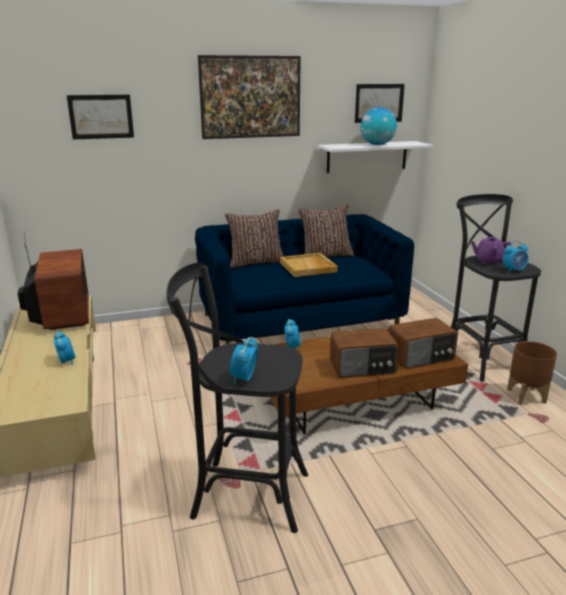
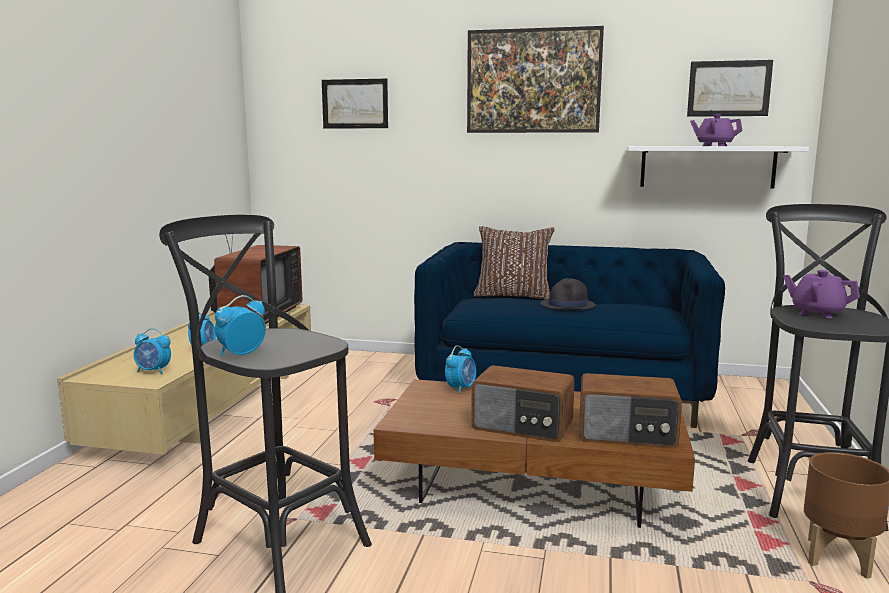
camera: 30 degrees right, 10 degrees down
beige tray [280,253,338,277] -> black hat [540,278,595,310]
brown pillow [298,205,354,257] -> none
globe [361,107,397,145] -> purple teapot [690,114,743,146]
alarm clock [503,241,528,273] -> alarm clock moved to [134,328,171,374]

